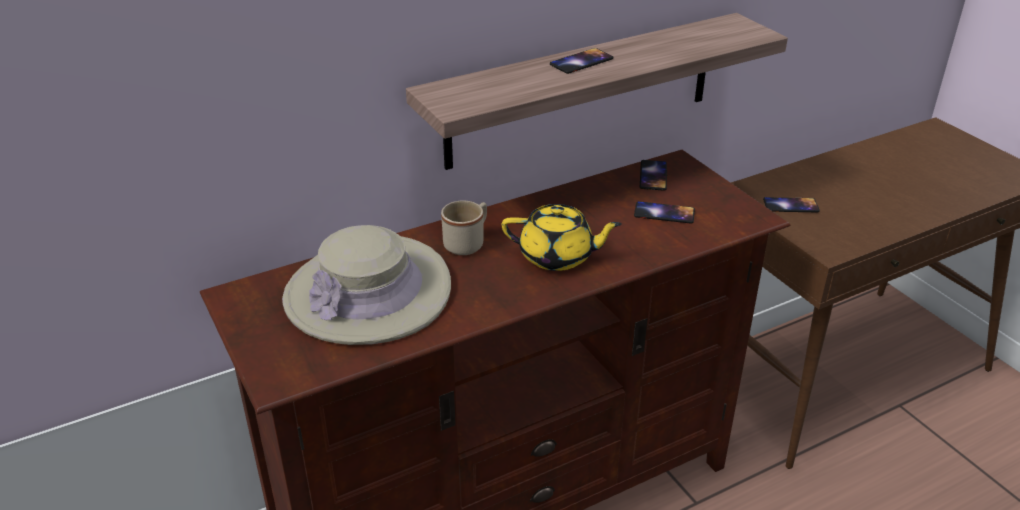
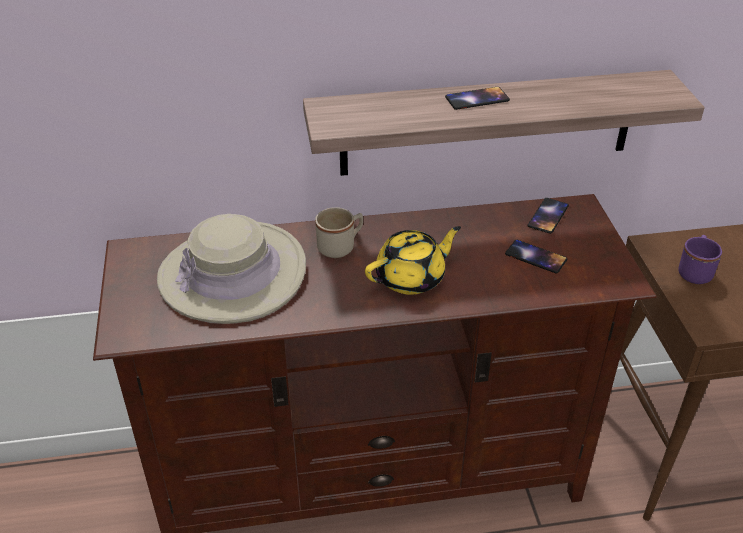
camera: 20 degrees right, 5 degrees up
yellow teapot [502,204,622,271] -> yellow teapot turned 60 degrees counterclockwise [365,226,461,295]
phone [763,197,820,212] -> purple mug [678,235,722,284]

